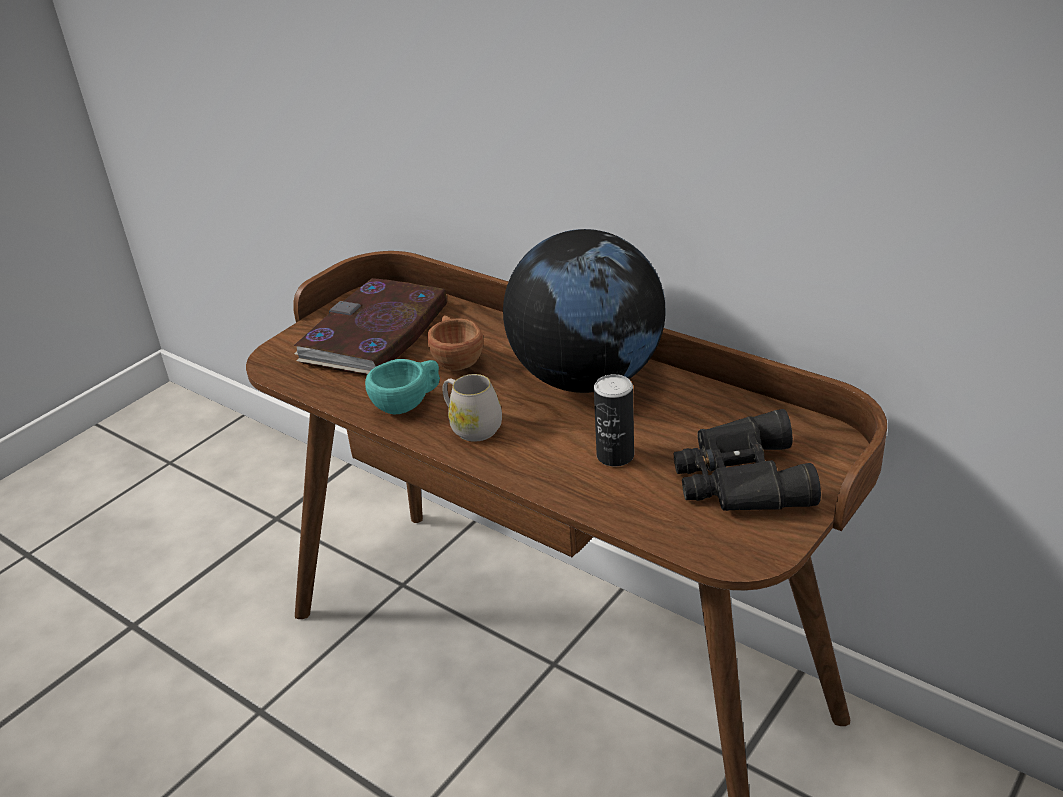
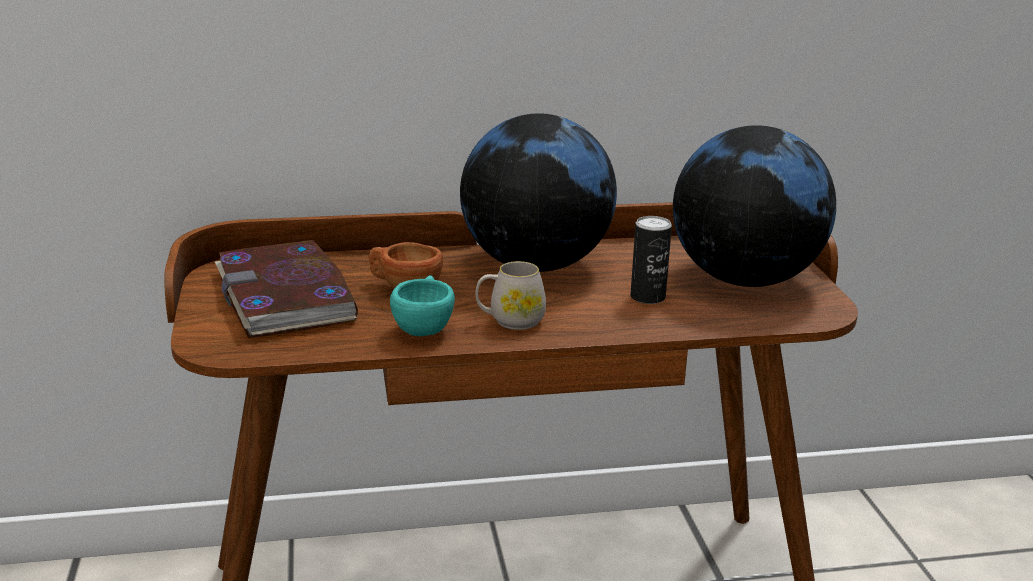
camera: 50 degrees left, 10 degrees down
black binoculars [673,409,821,511] -> globe [673,125,836,287]

